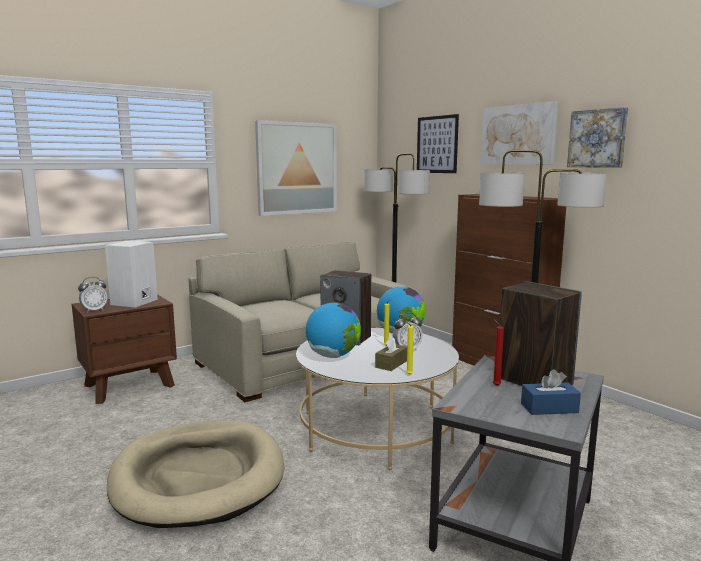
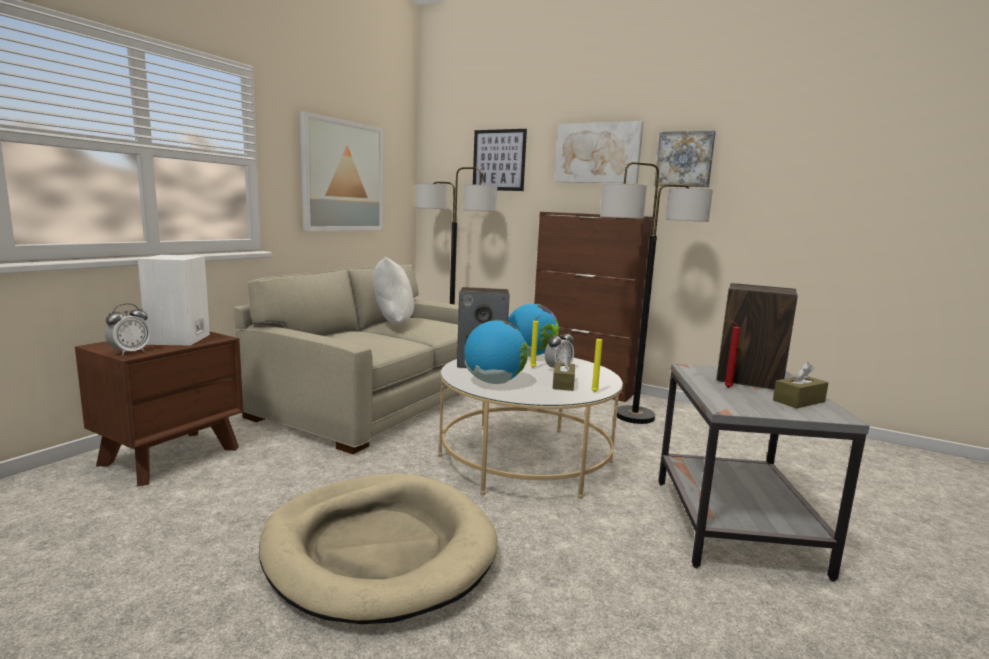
camera: 25 degrees left, 0 degrees up
blue tissue box [521,369,581,415] -> brown tissue box [773,362,828,408]
none -> white pillow [373,257,414,324]

